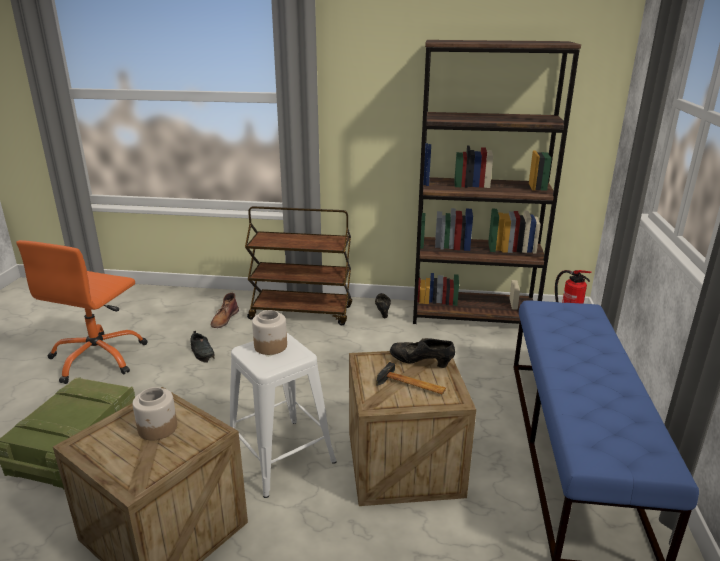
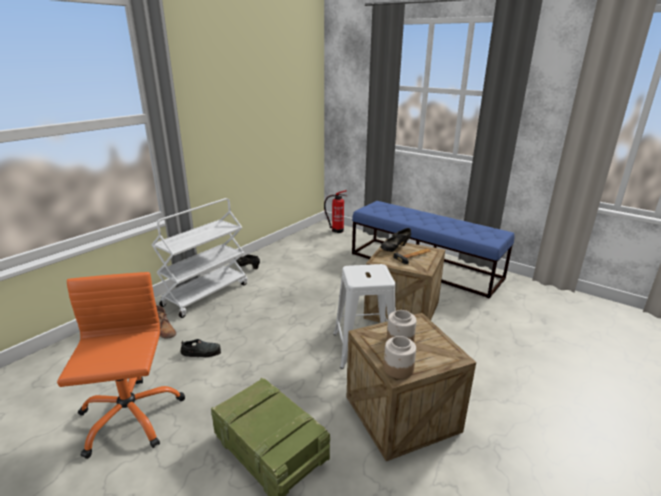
camera: 60 degrees left, 0 degrees up
orange office chair [16,240,147,384] -> orange office chair turned 150 degrees counterclockwise [57,272,185,459]
brown cart [245,206,352,325] -> white cart [151,198,248,318]
jar [252,310,287,355] -> jar moved to [384,336,416,379]
brown bookcase [413,40,581,324] -> none

